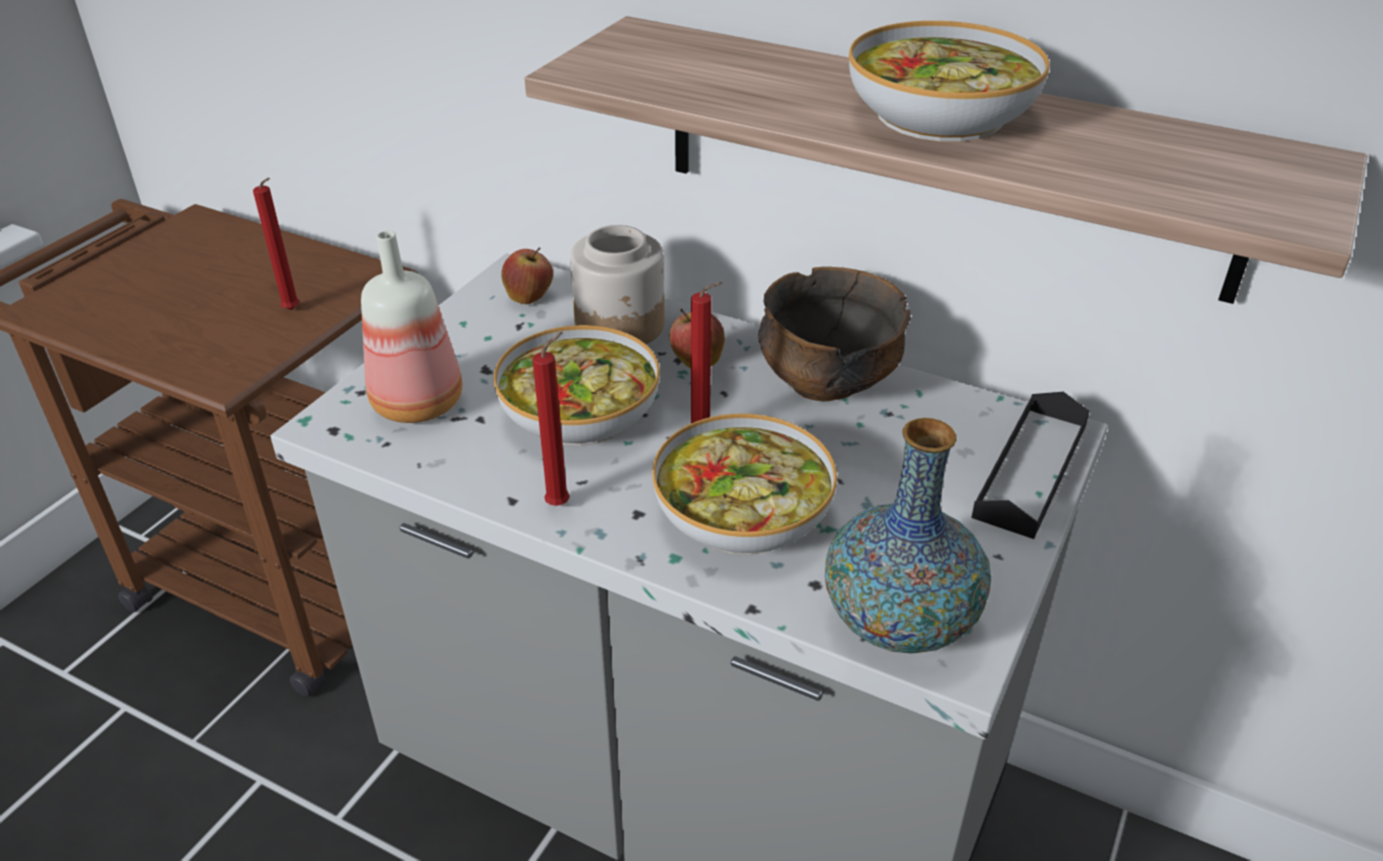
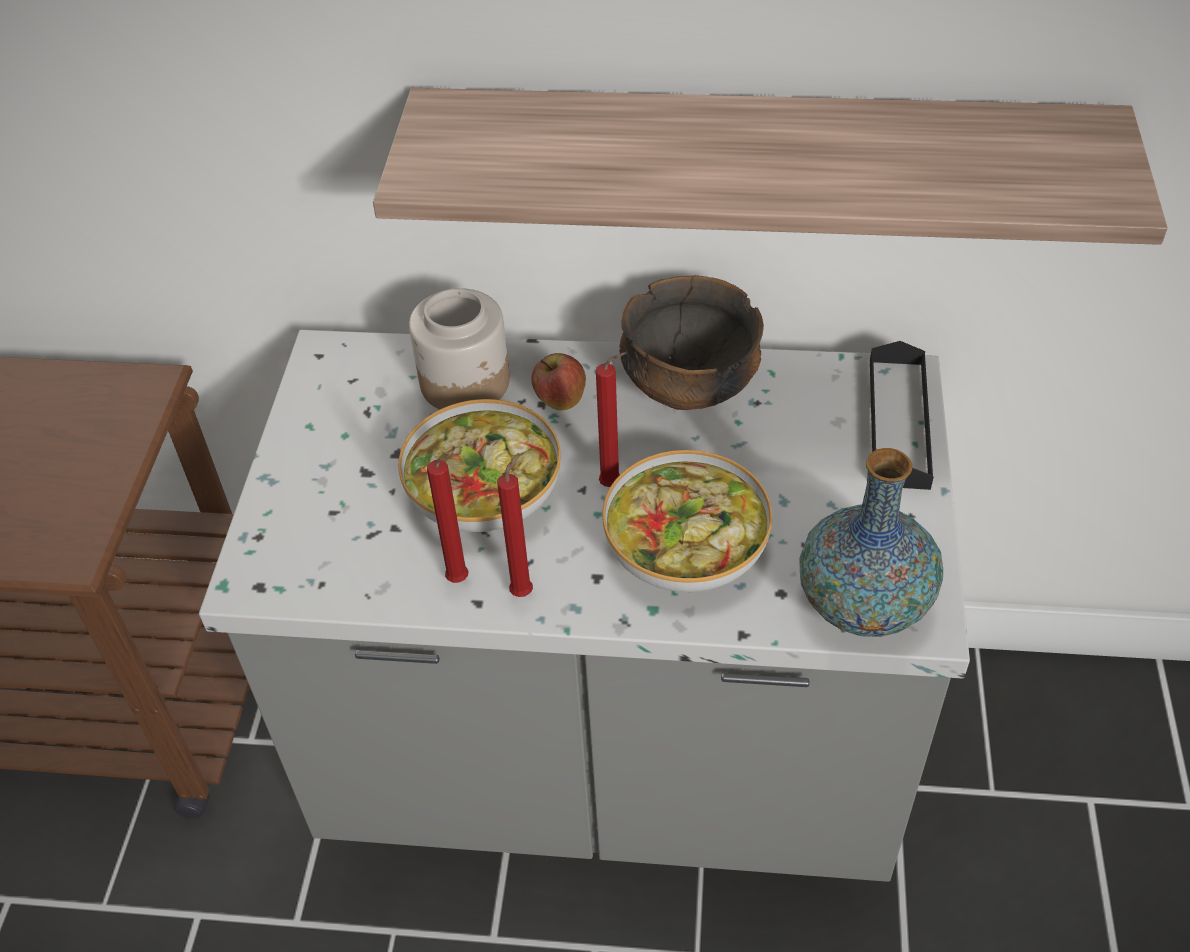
camera: 20 degrees left, 10 degrees up
red candle [253,178,300,310] -> red candle moved to [427,454,468,583]
bottle [361,231,462,423] -> none
apple [501,247,553,304] -> none
bowl [849,21,1050,142] -> none

